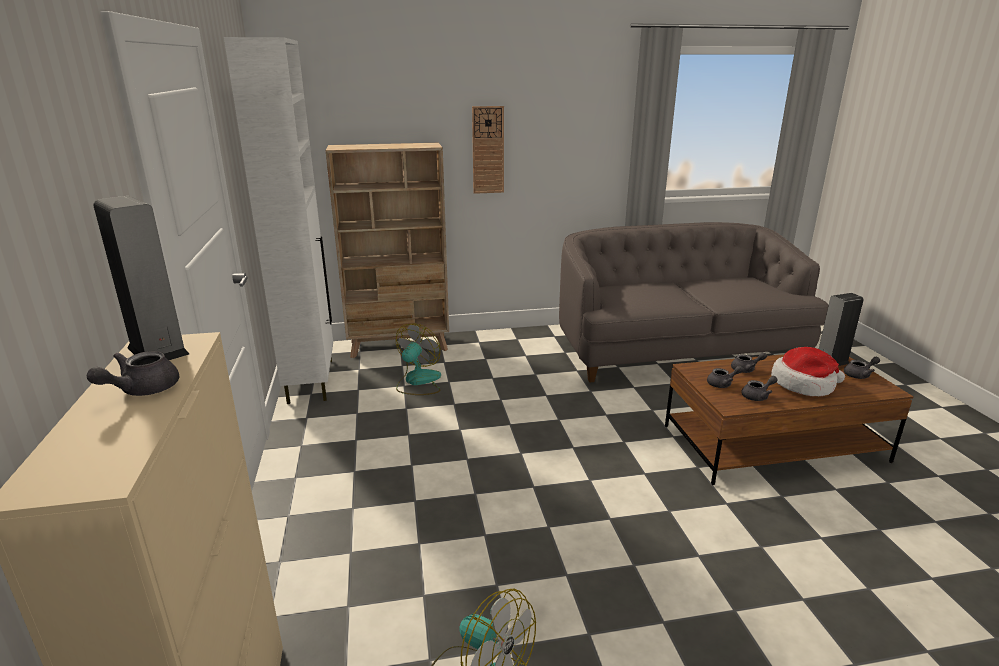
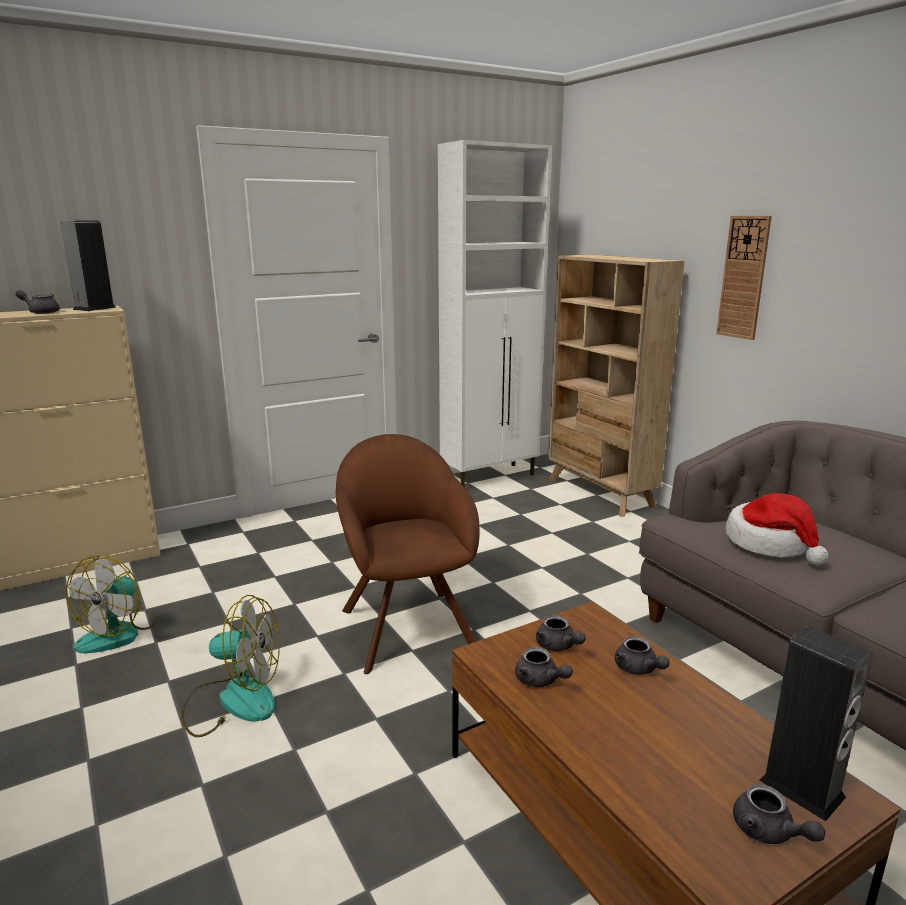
camera: 70 degrees right, 5 degrees down
fan [396,323,441,395] -> fan moved to [181,595,280,737]
hat [771,347,845,396] -> hat moved to [726,493,829,566]
none -> brown armchair [336,434,480,674]

